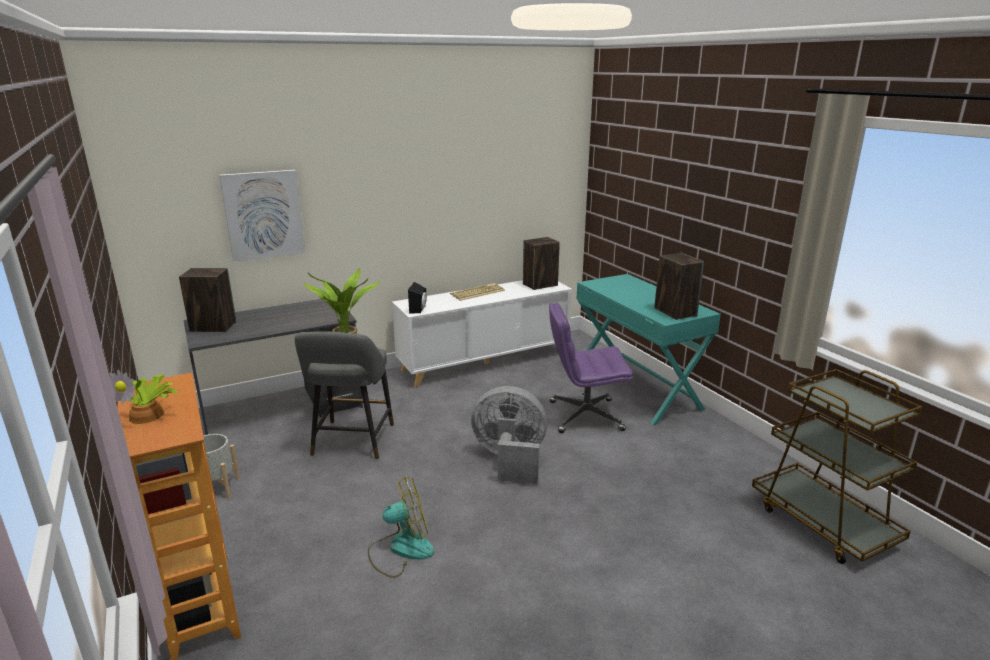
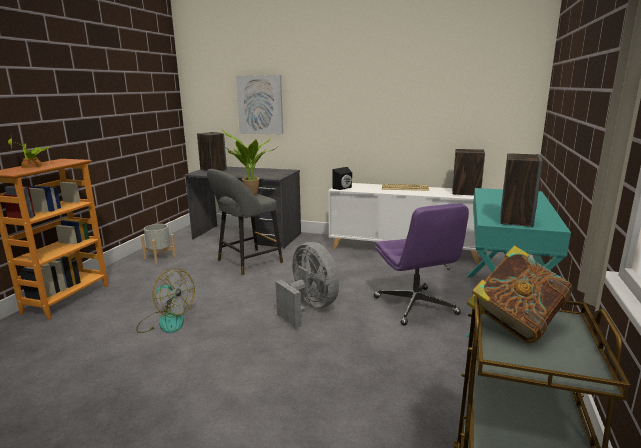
camera: 45 degrees right, 5 degrees down
purple office chair [549,303,633,433] -> purple office chair turned 150 degrees counterclockwise [374,203,469,326]
none -> book [467,245,572,343]

